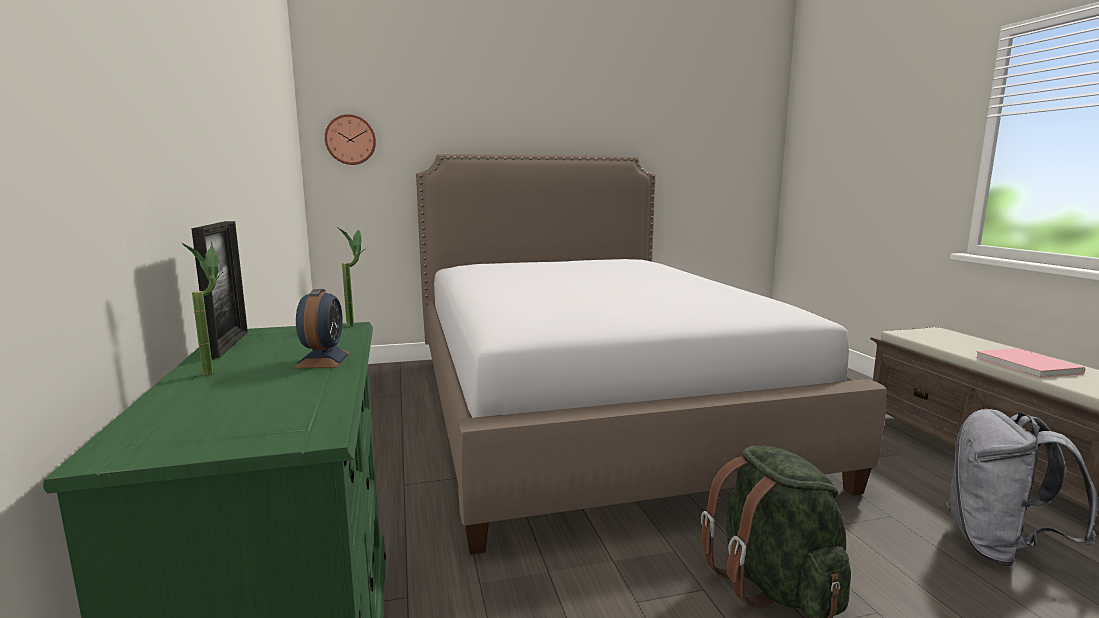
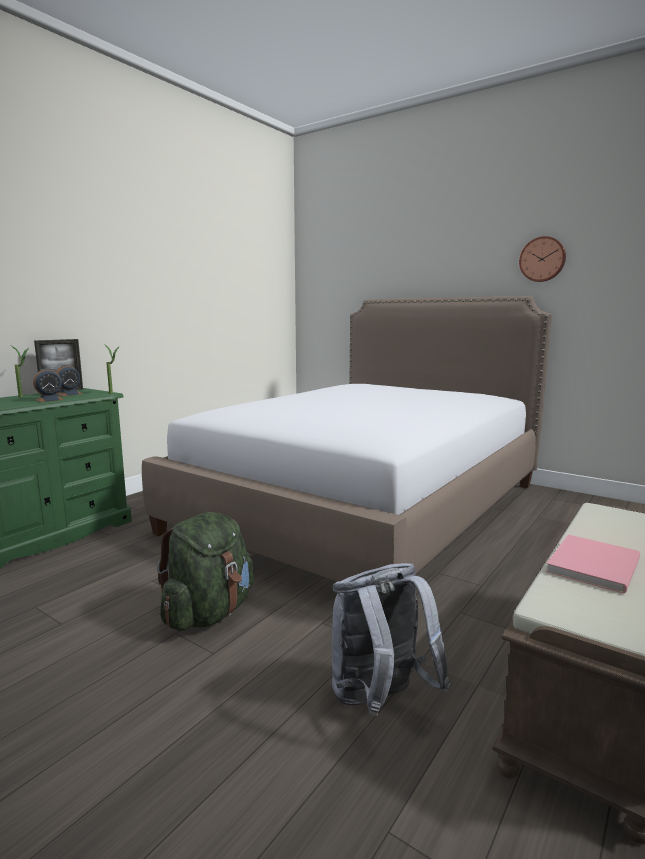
camera: 50 degrees right, 0 degrees up
wall clock [324,114,376,165] -> wall clock moved to [519,236,566,282]
none -> alarm clock [56,365,83,396]

